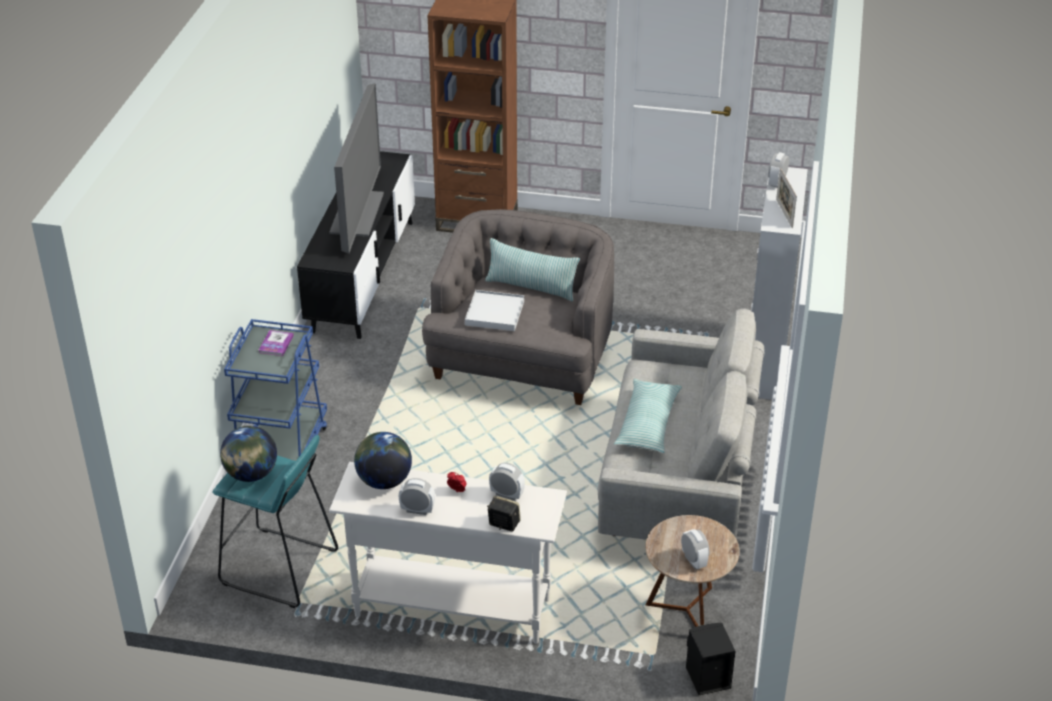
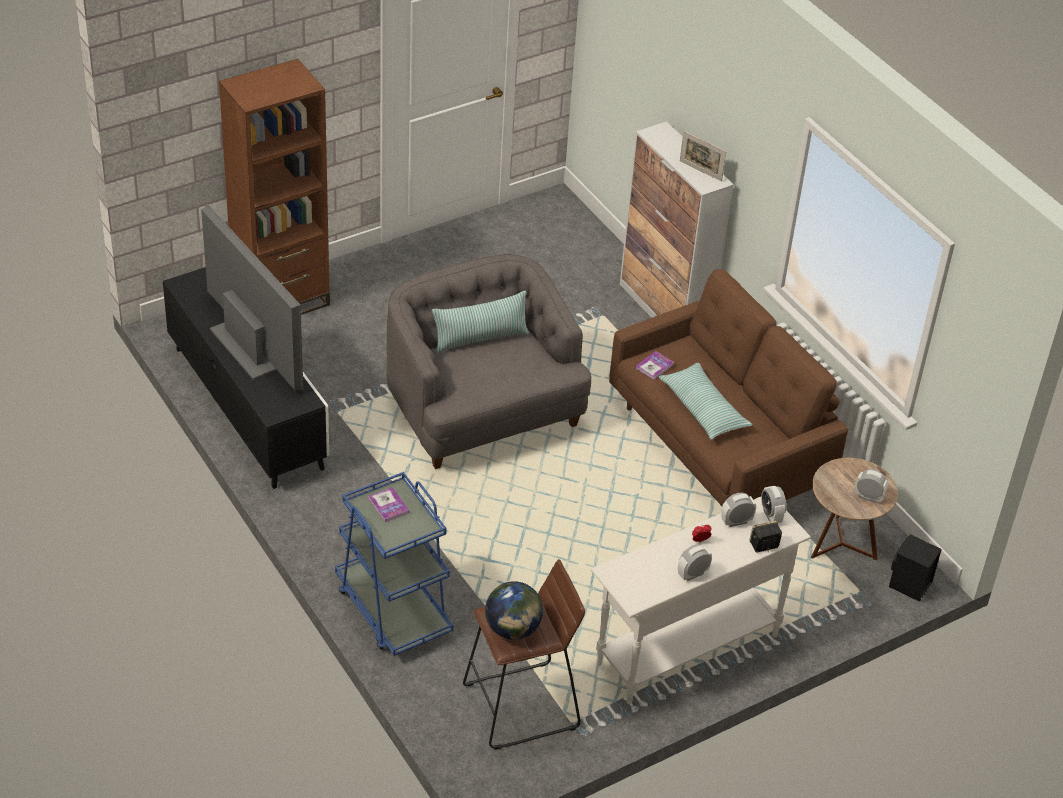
camera: 45 degrees left, 5 degrees up
turquoise stool [212,435,338,608] -> brown stool [463,559,585,750]
globe [354,432,412,489] -> none
white tray [465,290,524,331] -> none
grey sofa [598,308,764,540] -> brown sofa [609,269,848,506]
alarm clock [768,152,789,188] -> alarm clock moved to [761,486,786,523]
none -> book [635,351,674,380]

